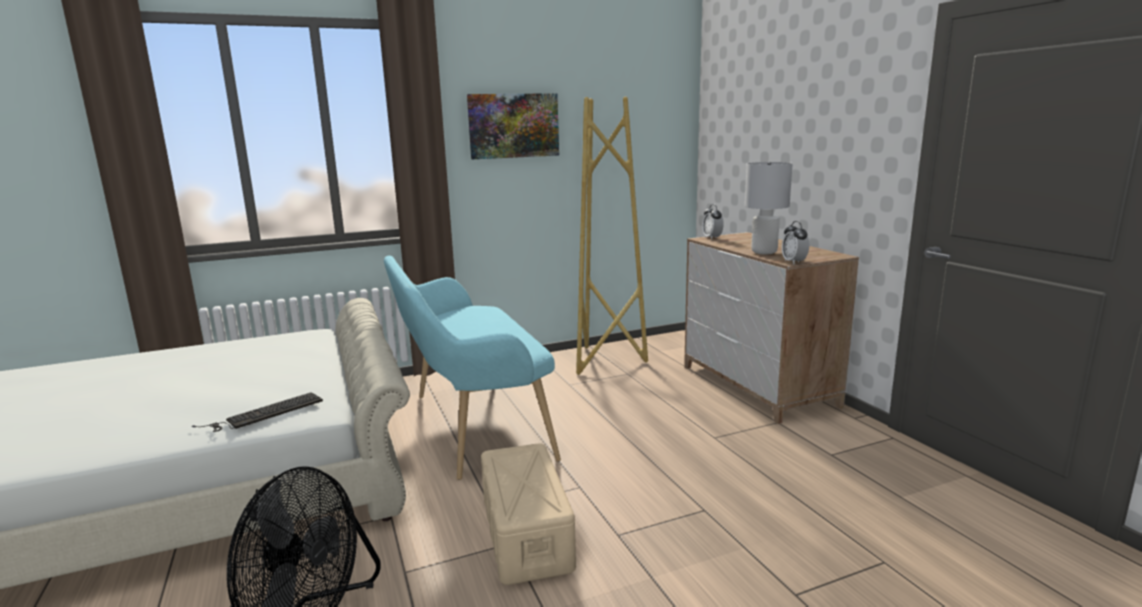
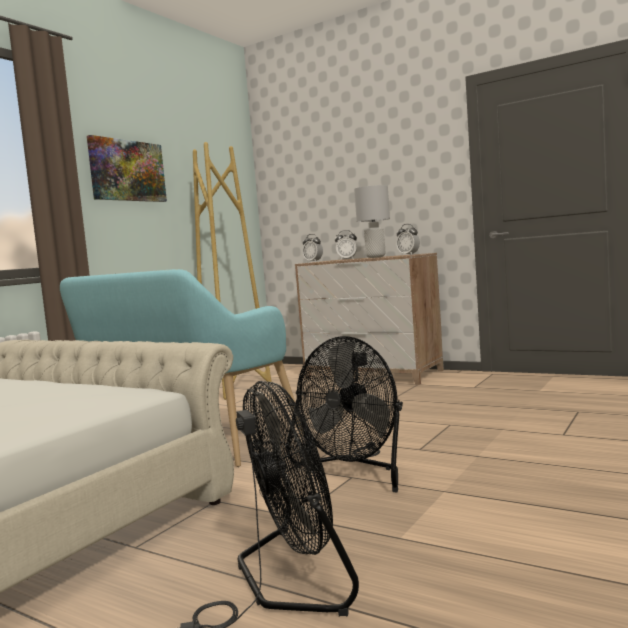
camera: 35 degrees left, 10 degrees down
keyboard [191,392,323,432] -> none
beige storage box [481,443,576,585] -> black fan [286,336,403,492]
none -> alarm clock [335,230,357,260]

